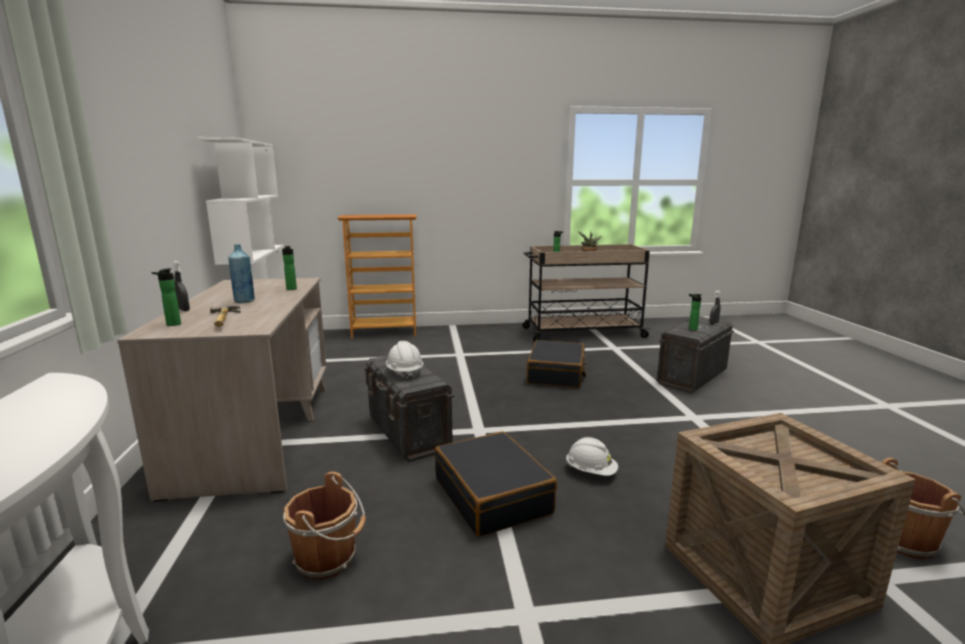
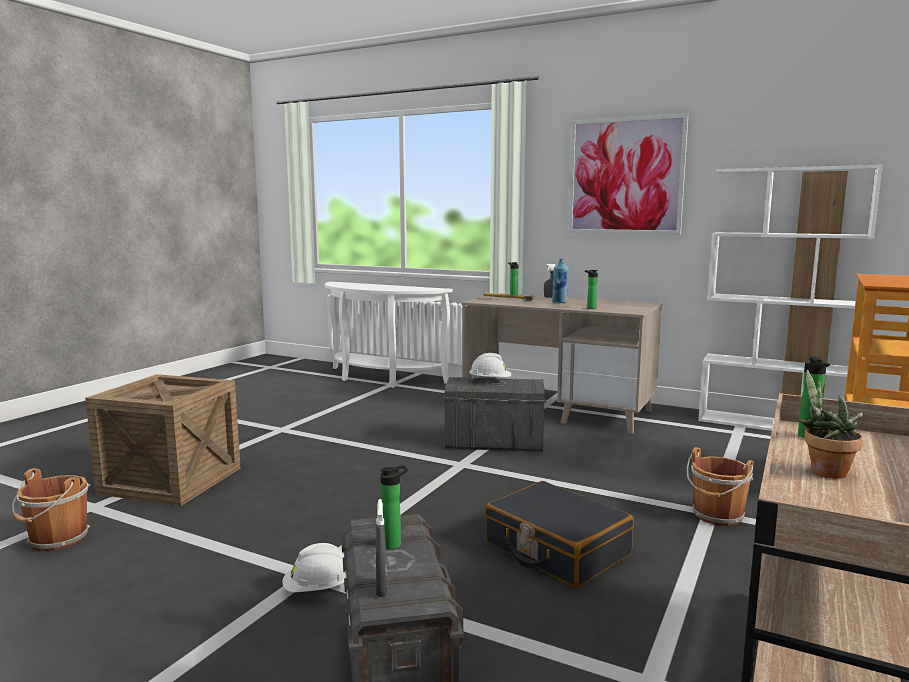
camera: 125 degrees right, 5 degrees down
brown bucket [283,472,366,580] -> brown bucket moved to [687,447,754,526]
black suitcase [434,431,557,537] -> none
white hard hat [565,437,618,476] -> white hard hat moved to [282,543,346,592]
none -> picture [568,113,689,235]

